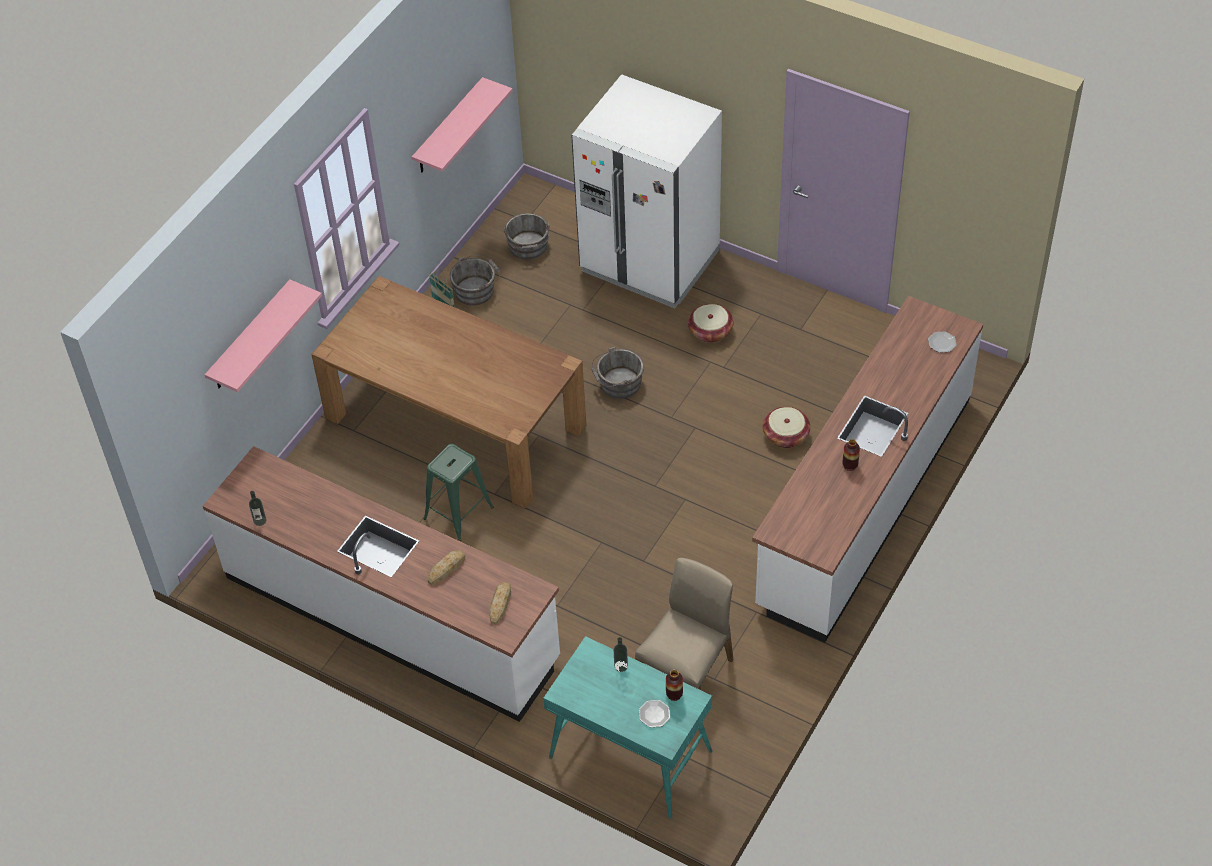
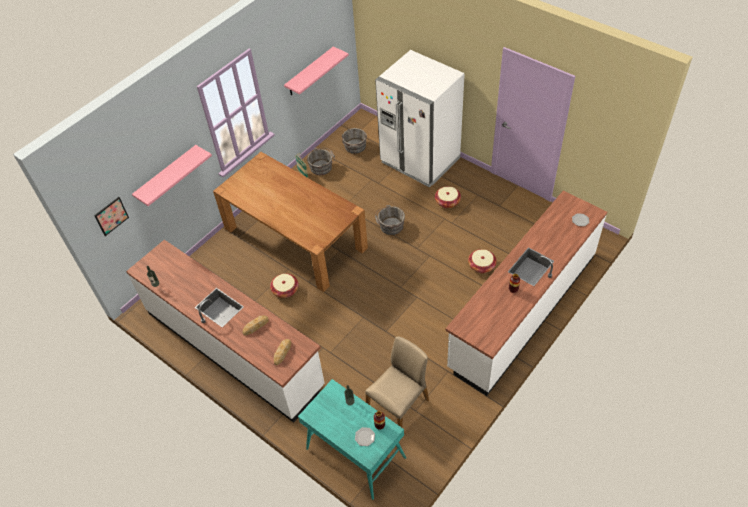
camera: 10 degrees right, 0 degrees up
green stool [424,444,494,541] -> basket [270,273,299,298]
none -> picture [94,197,129,236]

